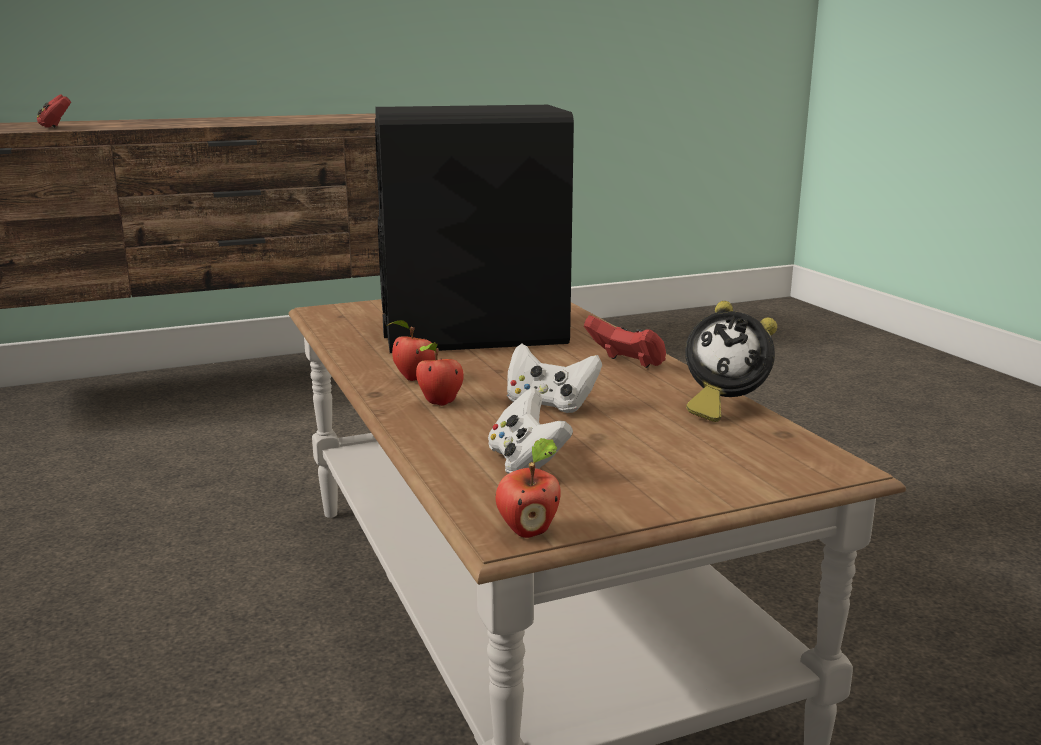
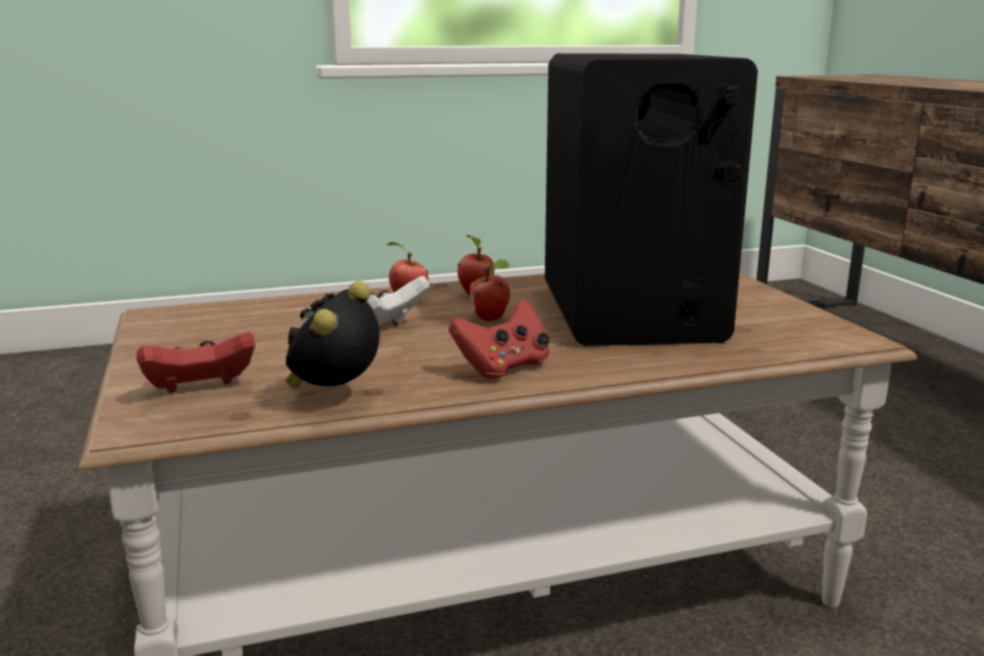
camera: 95 degrees right, 0 degrees up
red game controller [37,95,71,128] -> red game controller moved to [136,332,255,393]
white game controller [488,388,573,474] -> none
apple [496,438,561,538] -> apple moved to [469,259,511,321]

